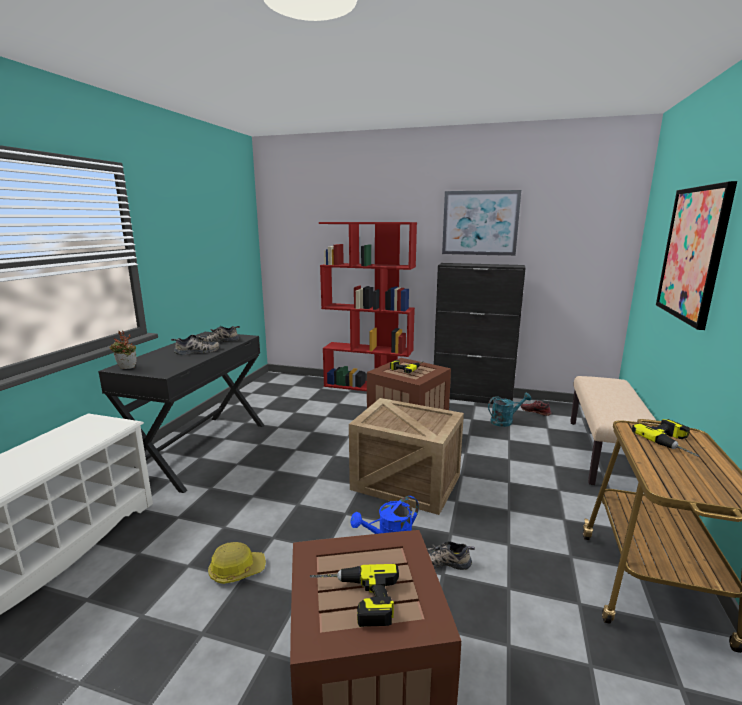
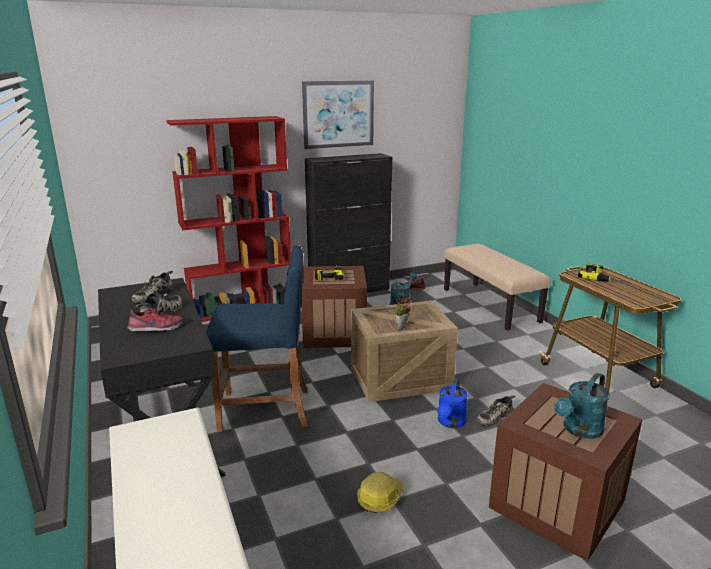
camera: 40 degrees left, 5 degrees up
potted plant [109,331,137,369] -> potted plant moved to [394,293,412,330]
power drill [309,564,399,627] -> turquoise watering can [554,373,609,439]
picture [656,181,737,330] -> none
none -> shoe [127,308,183,332]
none -> blue stool [206,245,308,432]

